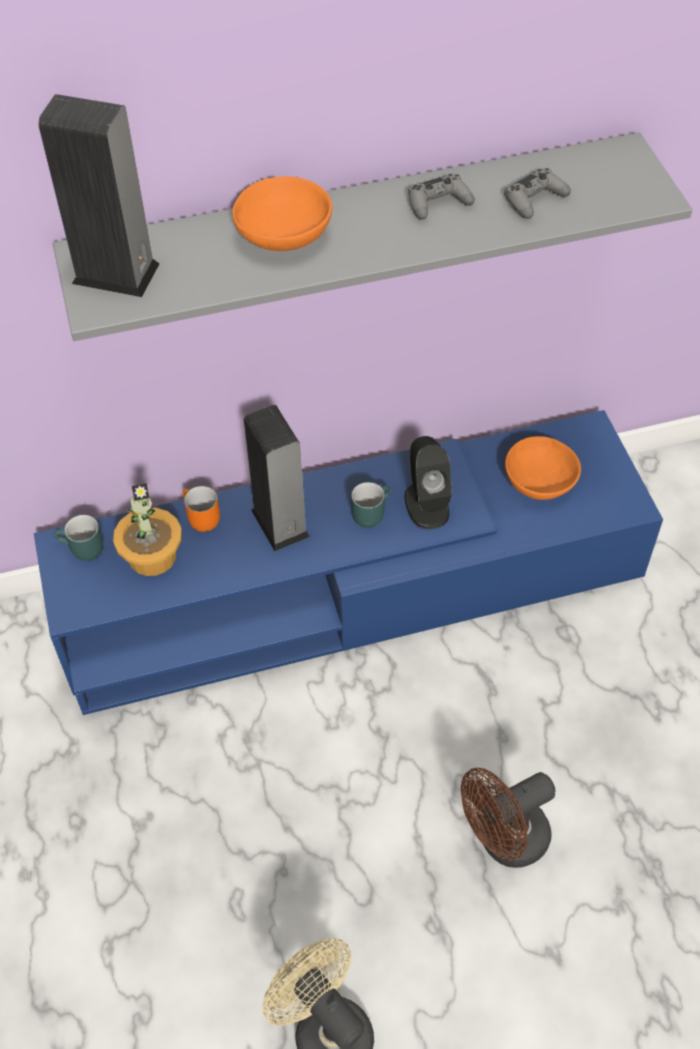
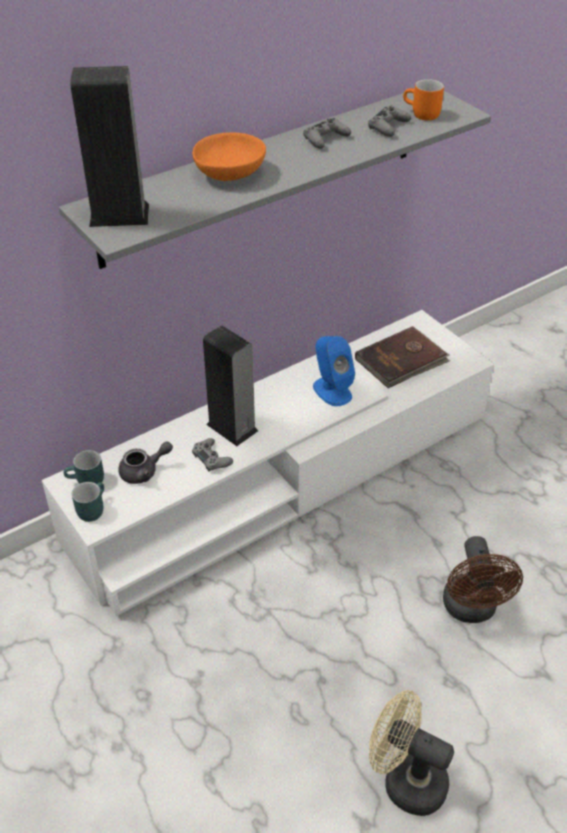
camera: 20 degrees left, 10 degrees down
blue tv stand [34,410,663,715] -> white tv stand [42,310,494,616]
potted plant [113,483,182,576] -> grey teapot [118,441,173,484]
orange mug [182,486,220,532] -> orange mug moved to [403,79,444,120]
turquoise mug [351,482,390,528] -> turquoise mug moved to [72,482,104,522]
black speaker [404,436,452,529] -> blue speaker [313,336,355,406]
brown fan [461,768,555,868] -> brown fan turned 45 degrees counterclockwise [443,536,523,623]
orange bowl [505,436,581,500] -> brown book [355,326,450,388]
none -> grey game controller [192,438,233,472]

